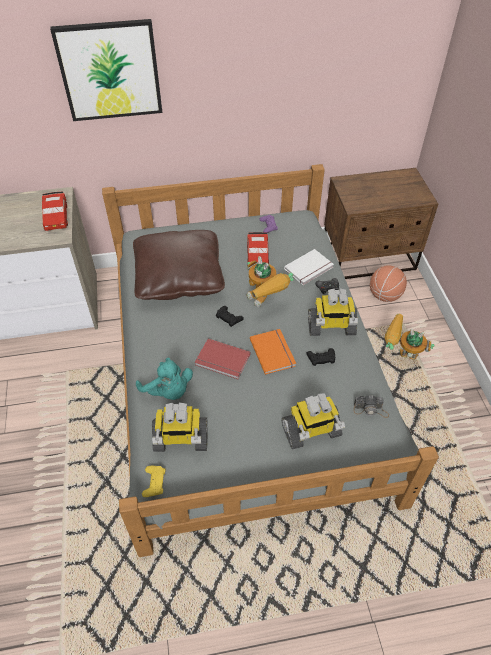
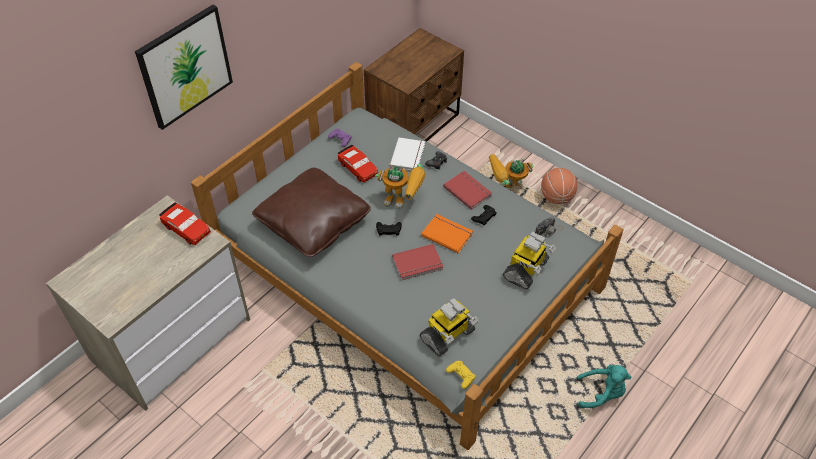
camera: 40 degrees left, 0 degrees up
turquoise plush toy [136,358,193,400] -> turquoise plush toy moved to [577,365,631,408]
toy robot [308,288,358,336] -> red book [443,171,492,210]
basketball [370,265,407,302] -> basketball moved to [541,168,577,204]

